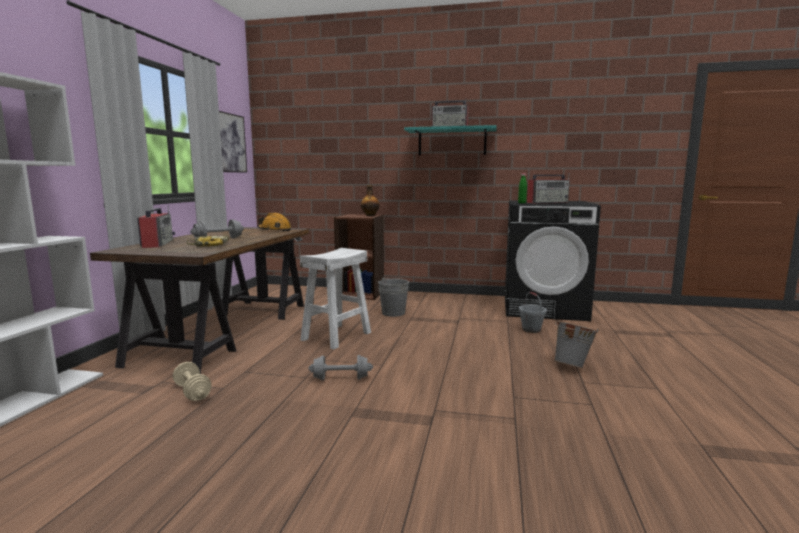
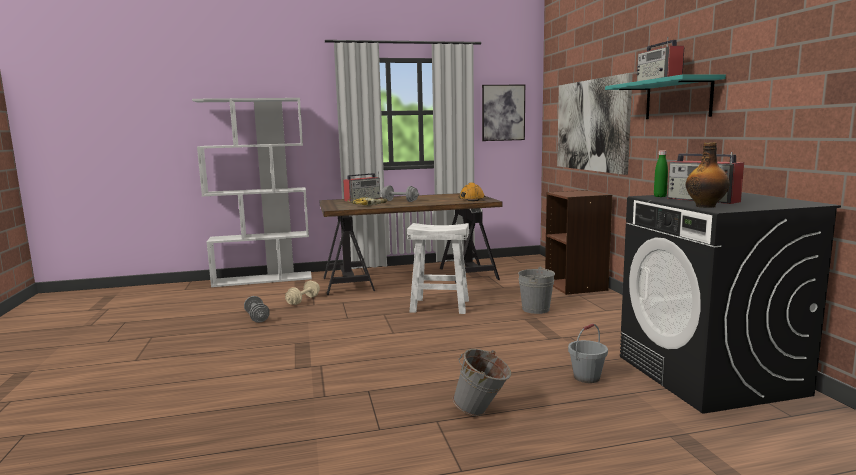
camera: 65 degrees right, 0 degrees up
grey dumbbell [308,355,373,380] -> grey dumbbell moved to [244,296,270,323]
bottle [361,185,380,216] -> bottle moved to [686,142,730,208]
none -> picture [557,73,633,175]

